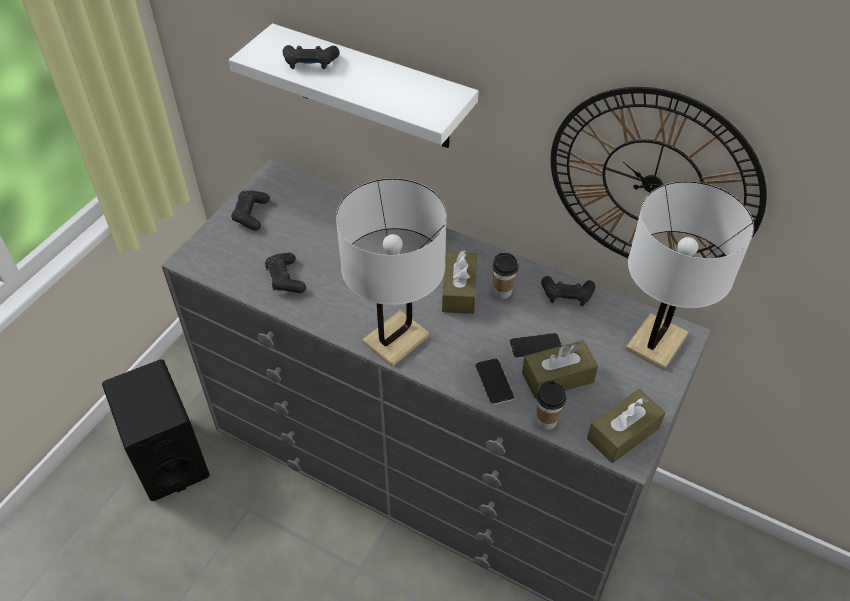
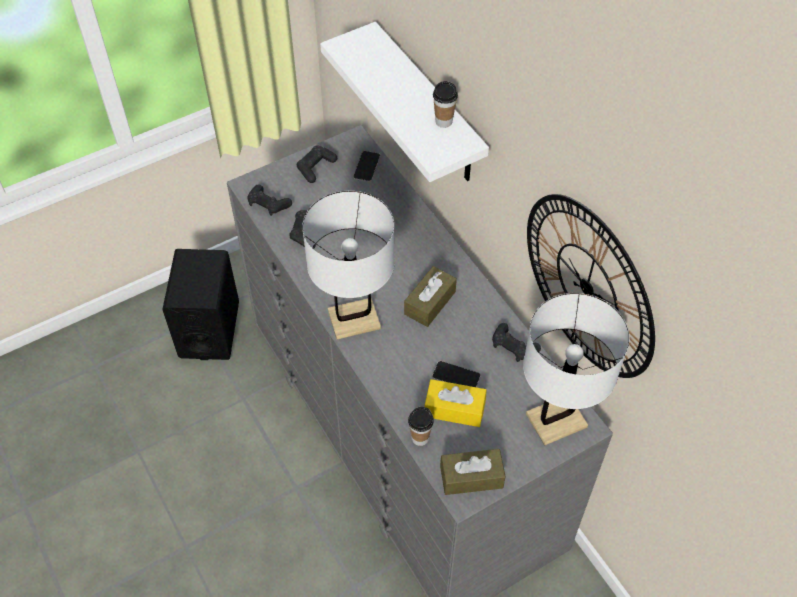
camera: 30 degrees right, 5 degrees up
black game controller [283,45,339,70] -> black game controller moved to [247,184,292,216]
phone [475,358,514,405] -> phone moved to [353,151,380,182]
cup [492,253,518,299] -> cup moved to [433,81,458,128]
brown tissue box [522,340,598,399] -> yellow tissue box [425,379,486,427]

